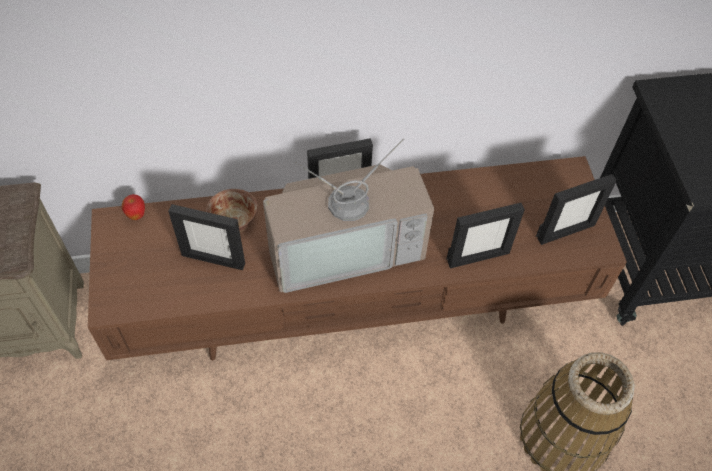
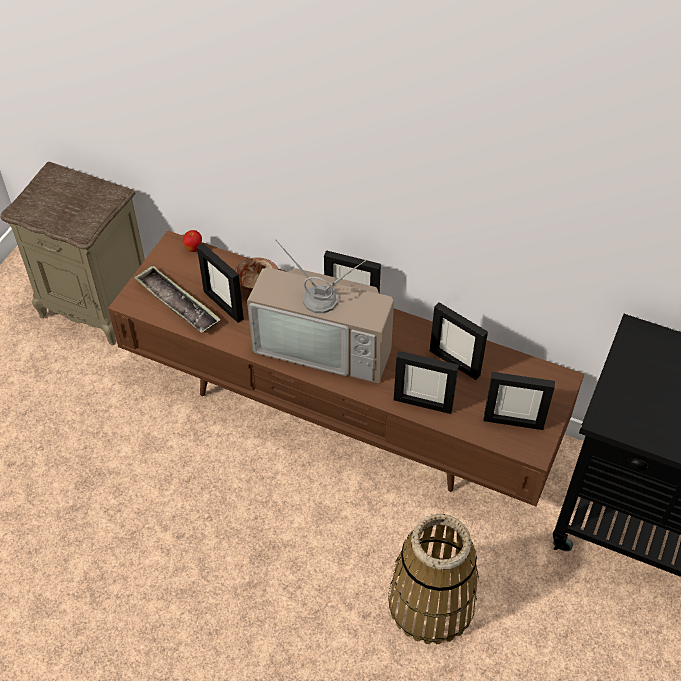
camera: 35 degrees right, 5 degrees down
none -> tray [134,265,221,333]
none -> picture frame [430,302,488,380]

